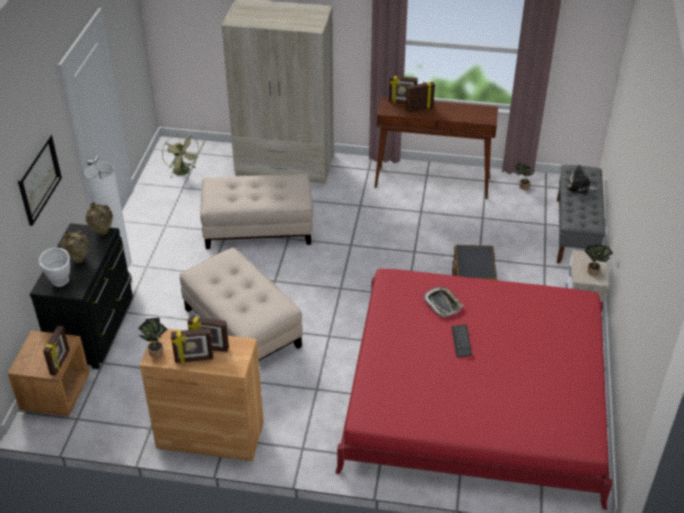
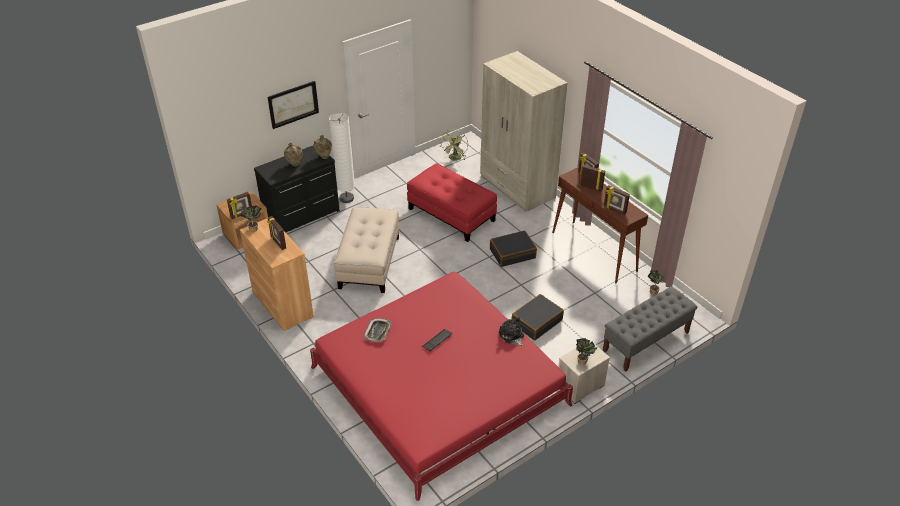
camera: 45 degrees right, 0 degrees up
white vase [39,248,70,287] -> none
picture frame [171,328,213,363] -> picture frame moved to [604,185,630,215]
beige ottoman [200,174,313,249] -> red ottoman [407,163,497,242]
tray [423,287,463,317] -> tray moved to [364,318,391,342]
plush toy [567,165,599,195] -> plush toy moved to [499,317,524,346]
none -> black suitcase [490,231,537,267]

